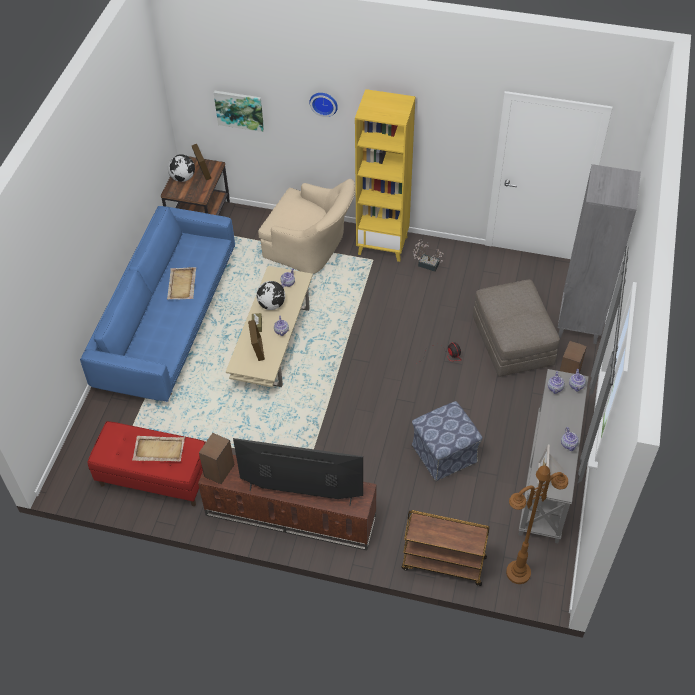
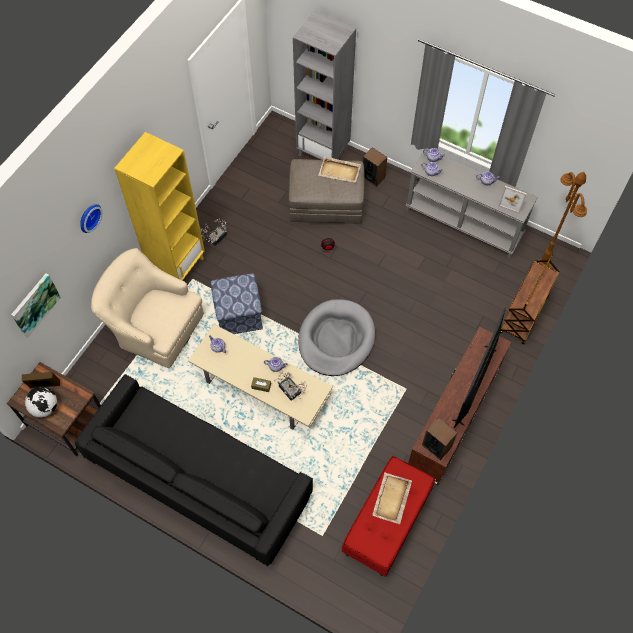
camera: 75 degrees left, 10 degrees up
blue sofa [80,206,235,402] -> black sofa [75,374,313,566]
beige tray [167,267,196,299] -> beige tray moved to [318,157,361,183]
picture frame [248,320,265,361] -> potted plant [274,371,308,401]
globe [256,281,285,310] -> none
beige armchair [258,179,355,274] -> beige armchair turned 105 degrees counterclockwise [91,248,204,368]
ottoman [412,401,483,481] -> ottoman moved to [211,273,263,334]
none -> grey dog bed [298,299,375,376]

